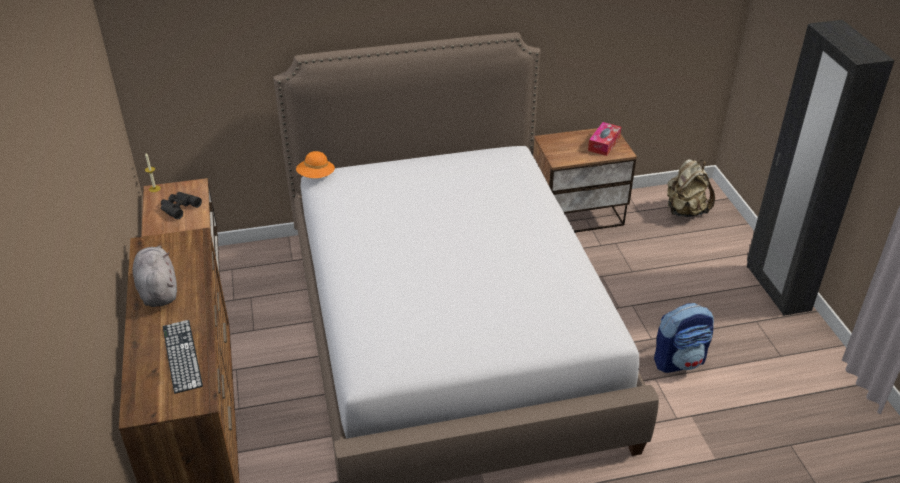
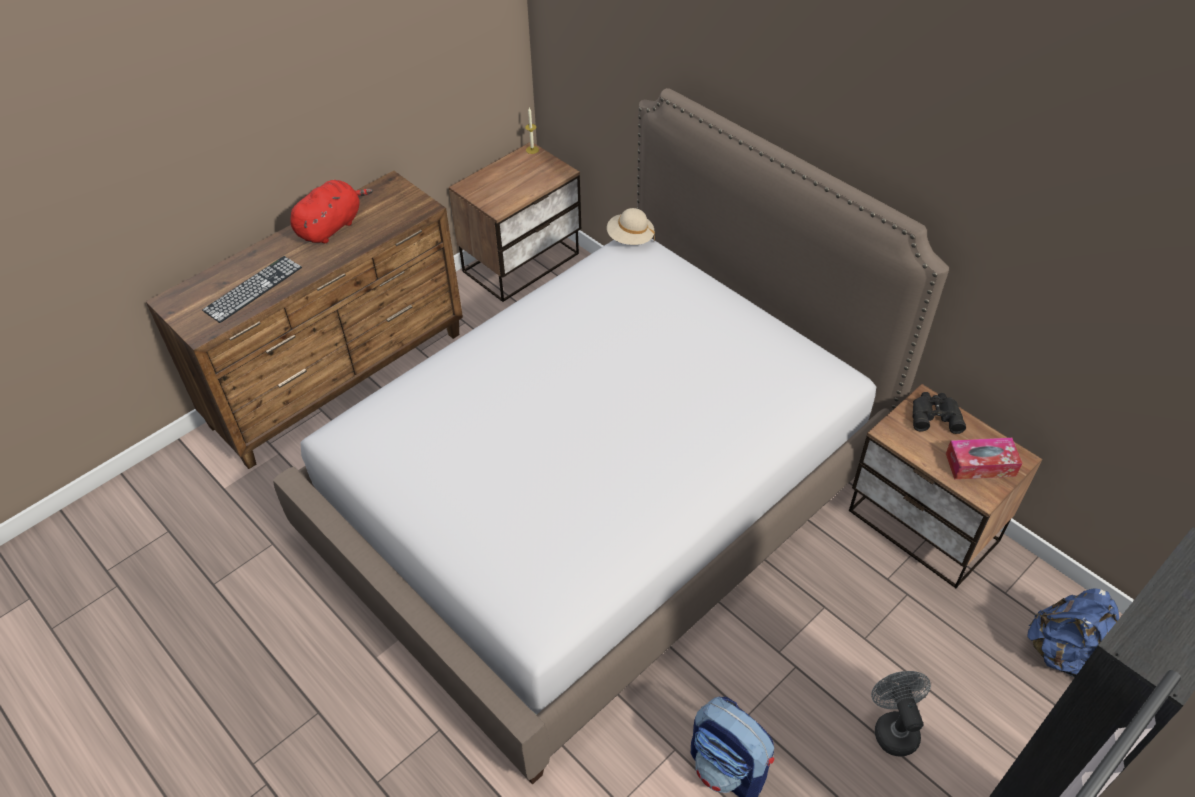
camera: 60 degrees right, 10 degrees up
grey plush toy [132,245,177,307] -> red plush toy [290,180,373,244]
black binoculars [161,192,202,219] -> black binoculars moved to [912,392,966,434]
orange hat [296,151,335,178] -> beige hat [607,208,655,245]
beige backpack [667,159,715,217] -> blue backpack [1027,588,1119,677]
none -> grey fan [871,671,931,756]

